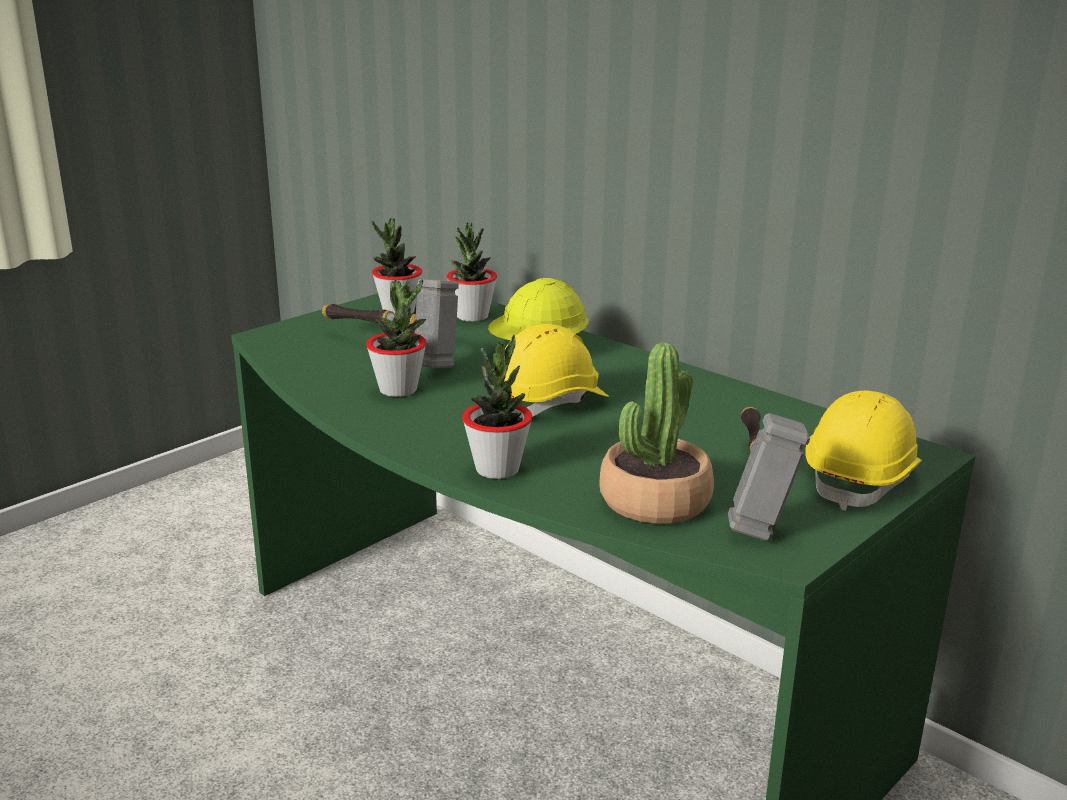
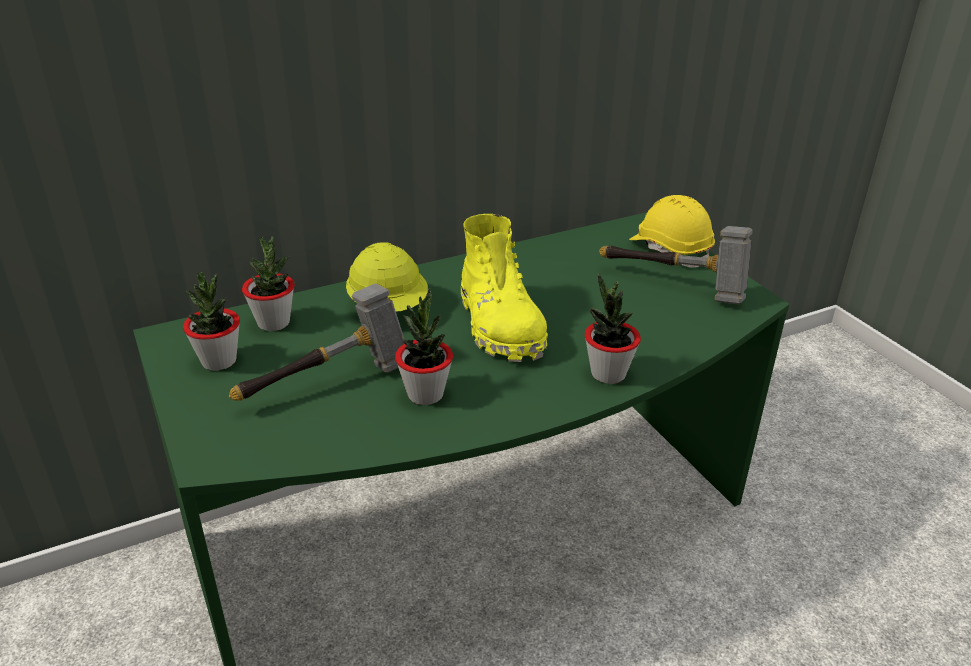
camera: 70 degrees left, 10 degrees up
yellow hard hat [504,324,609,417] -> yellow boot [461,214,548,362]
potted plant [599,342,714,524] -> none

